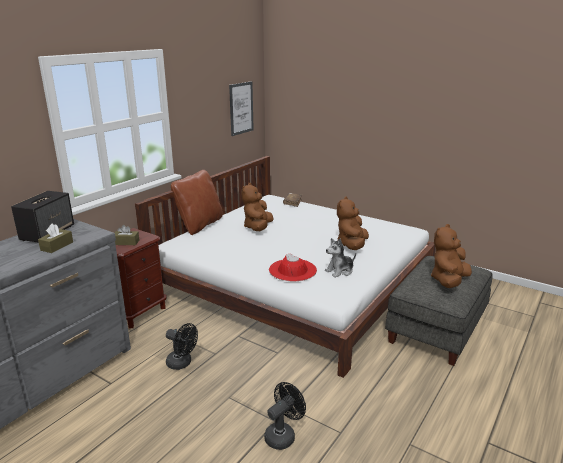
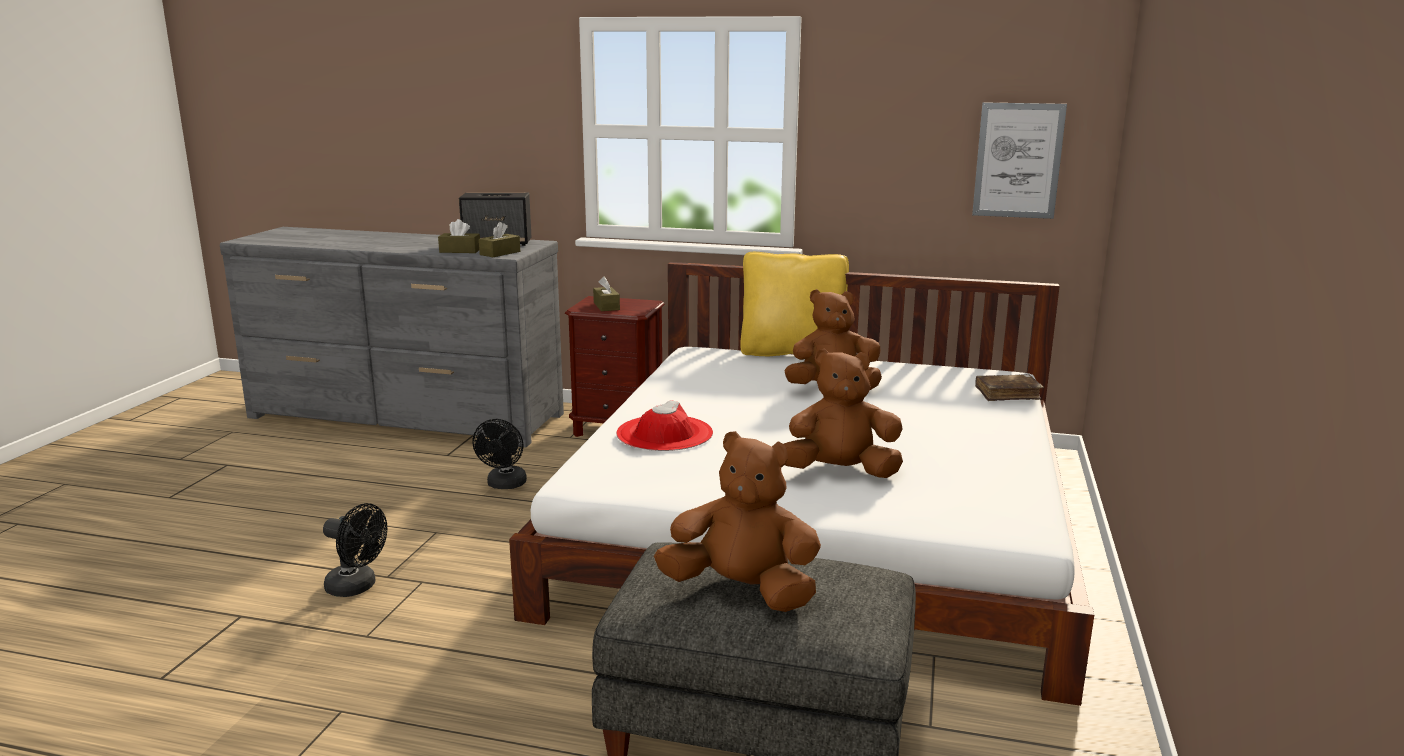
camera: 70 degrees right, 5 degrees down
brown pillow [171,170,223,235] -> yellow pillow [740,252,849,356]
plush toy [325,238,356,278] -> none
none -> brown tissue box [479,222,520,257]

